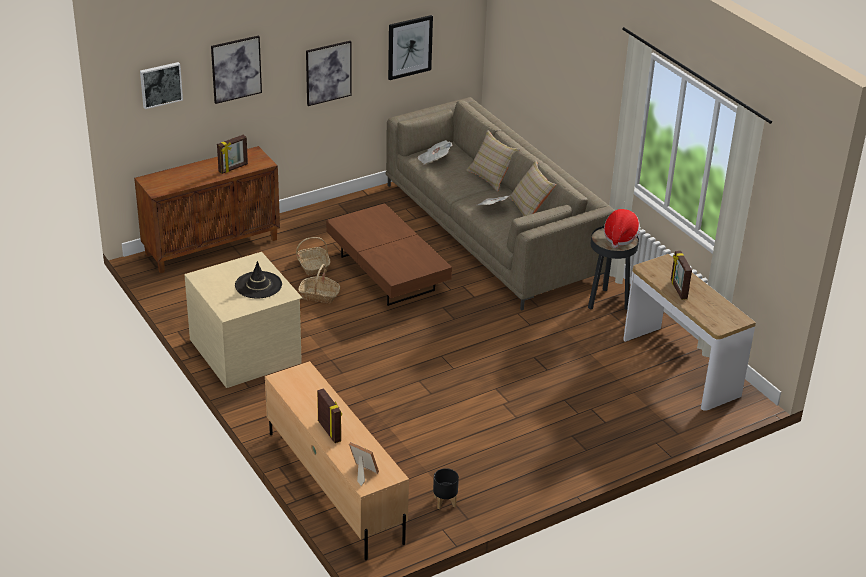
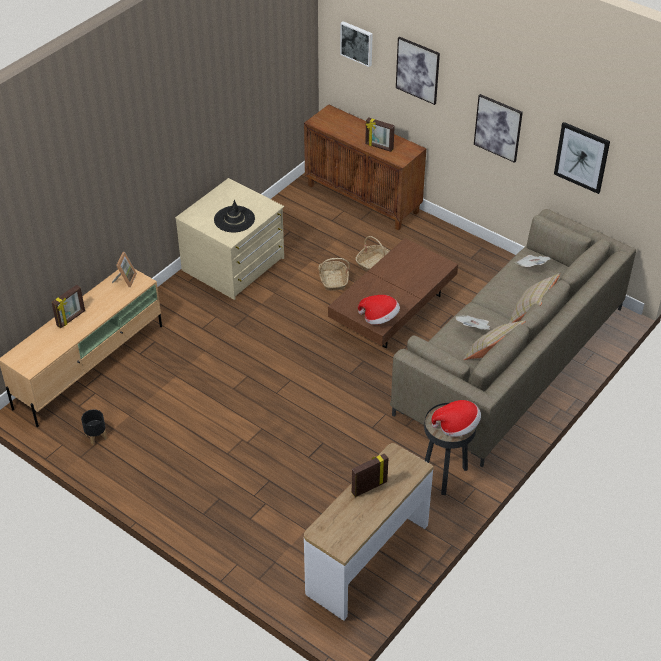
camera: 70 degrees right, 10 degrees up
picture frame [349,442,379,486] -> picture frame moved to [112,252,137,287]
none -> hat [358,295,400,325]

